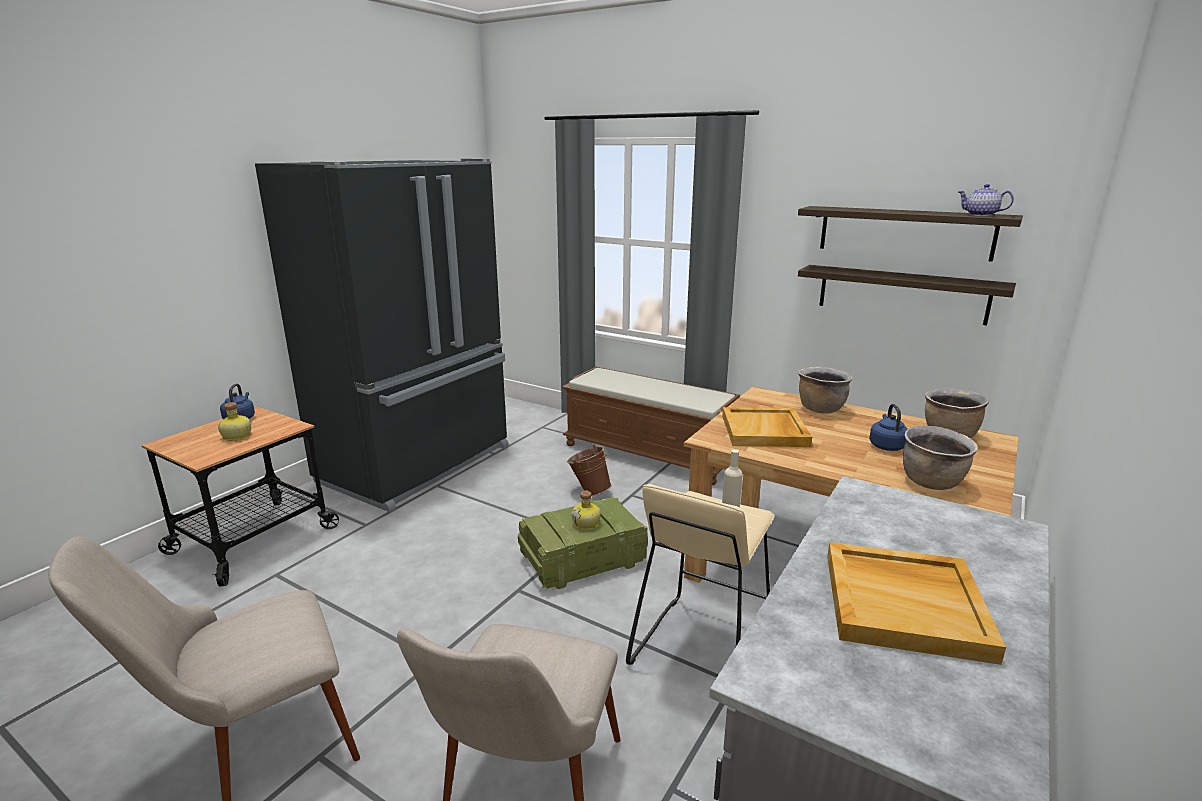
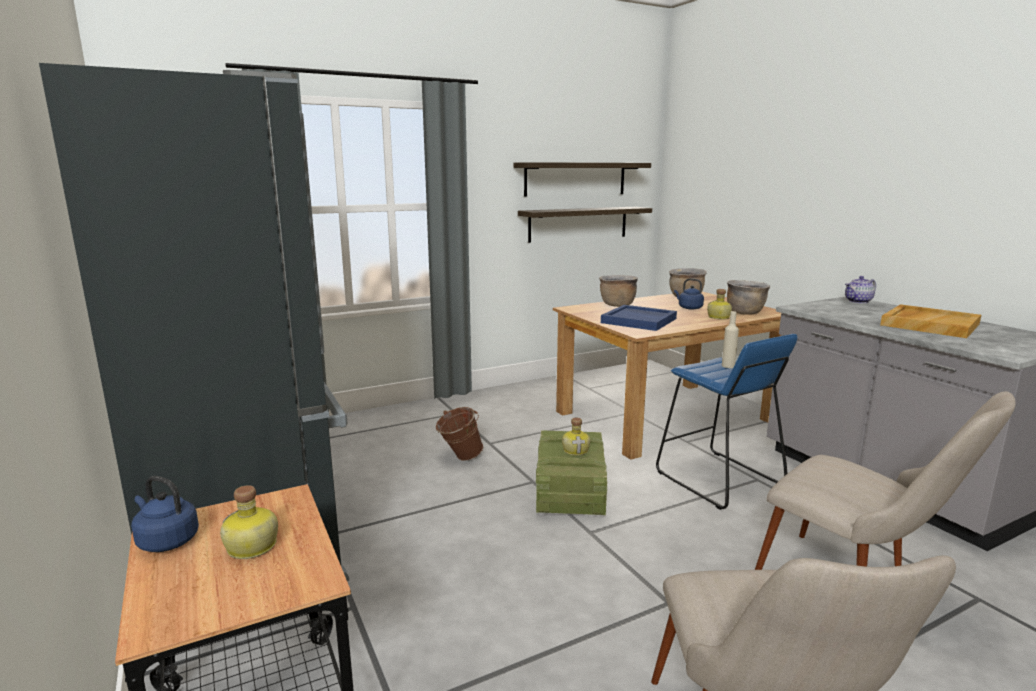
camera: 60 degrees left, 5 degrees down
brown bench [562,366,740,485] -> none
beige stool [626,484,775,665] -> blue stool [656,334,798,510]
beige tray [722,407,812,447] -> blue tray [601,305,677,331]
teapot [959,184,1014,216] -> teapot moved to [845,276,876,303]
none -> bottle [707,289,732,319]

